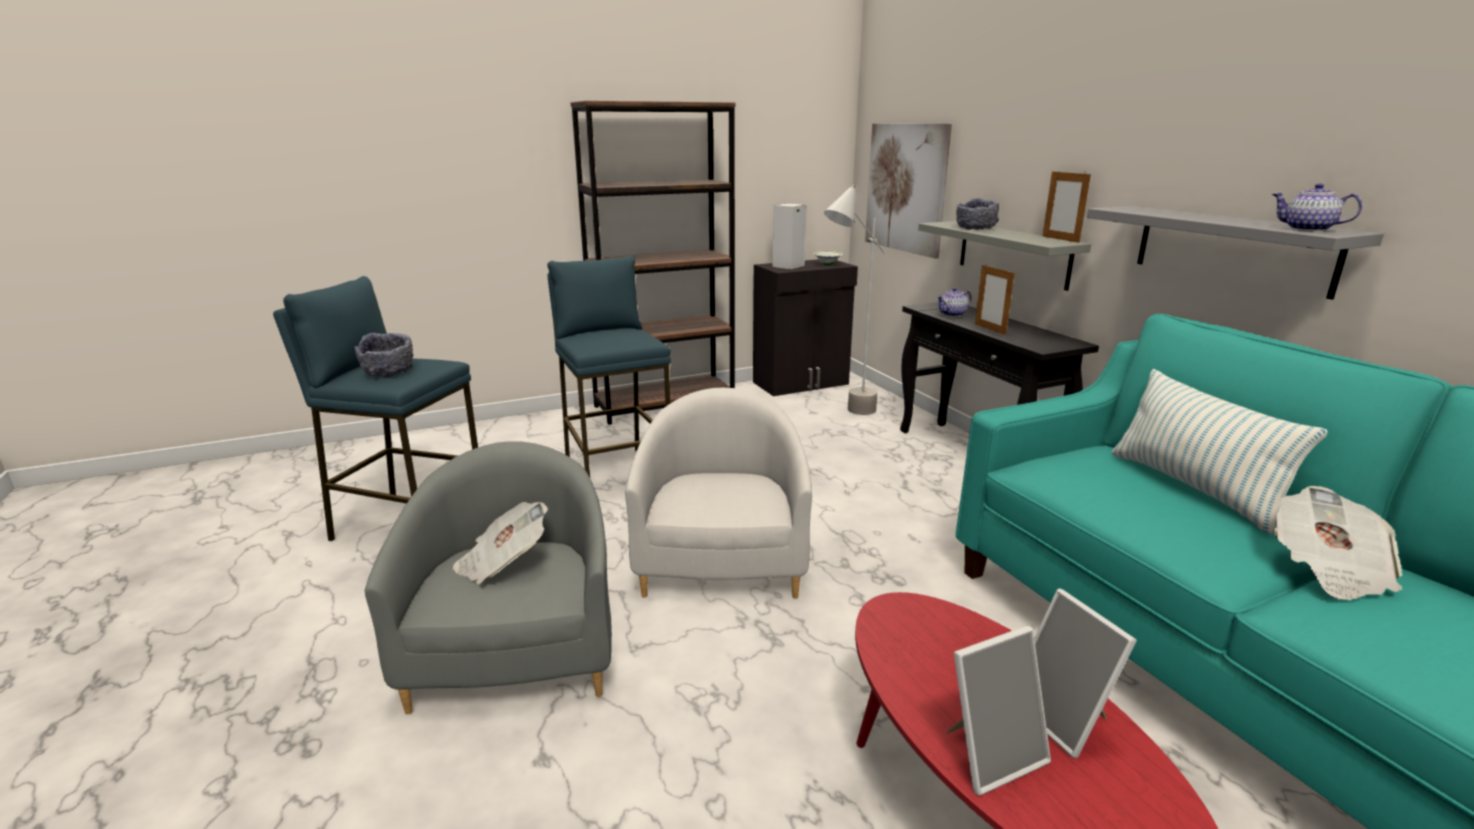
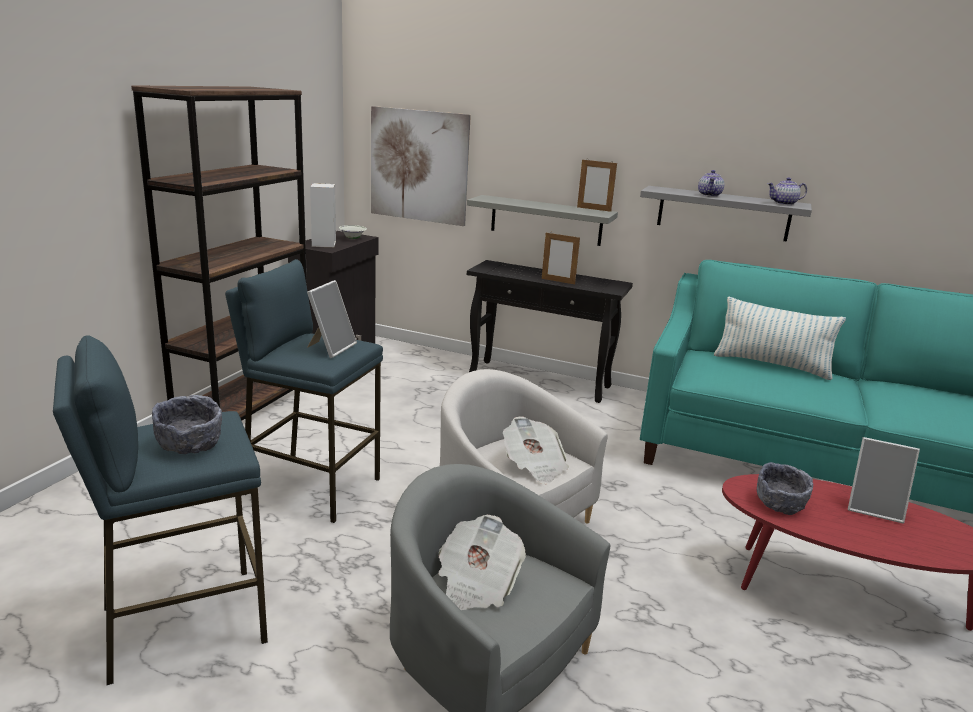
camera: 45 degrees left, 0 degrees up
grey floor lamp [824,184,885,415] -> none
teapot [937,288,972,317] -> teapot moved to [698,170,724,197]
picture frame [946,626,1051,796] -> picture frame moved to [307,280,357,358]
grey bowl [956,198,999,230] -> grey bowl moved to [757,462,813,515]
newspaper [1274,486,1402,600] -> newspaper moved to [503,416,569,485]

